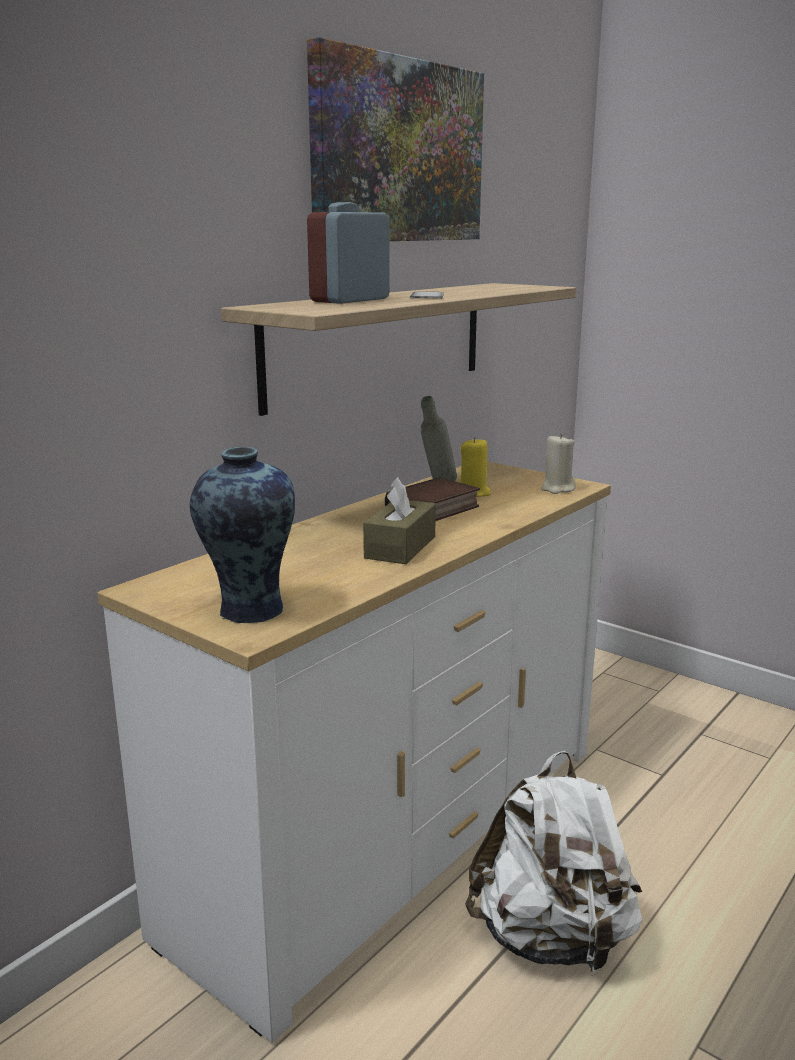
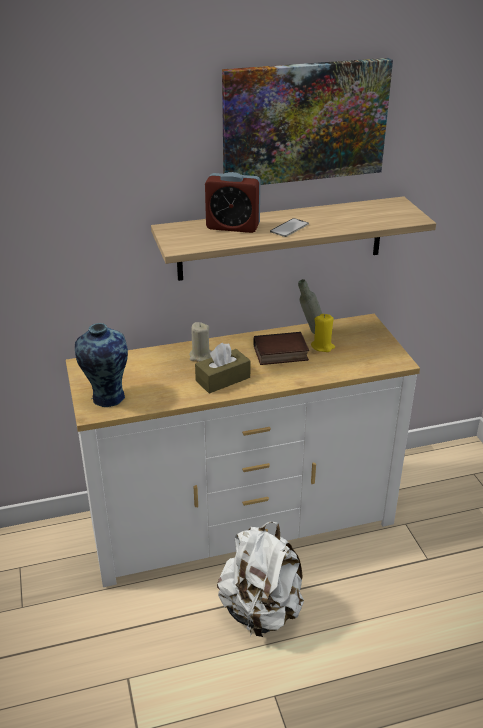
camera: 35 degrees right, 15 degrees up
alarm clock [307,202,390,304] -> alarm clock turned 150 degrees counterclockwise [205,172,260,233]
beige candle [541,434,576,494] -> beige candle moved to [189,322,211,362]

